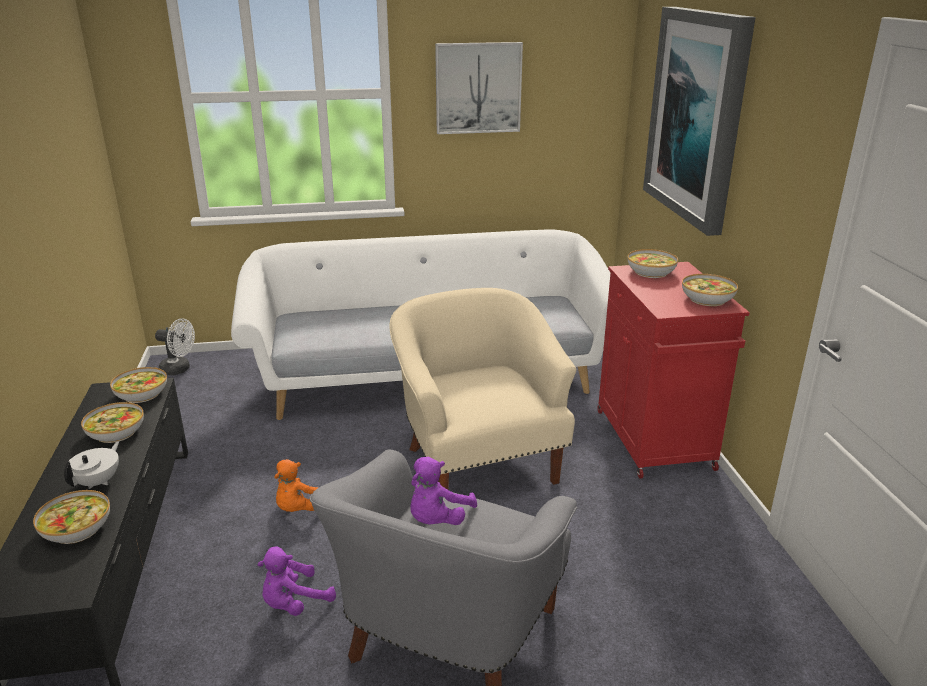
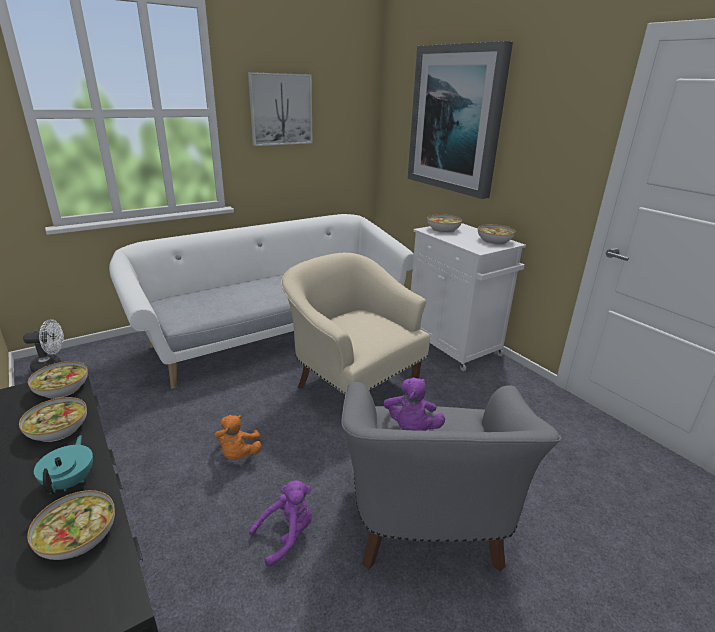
camera: 25 degrees left, 0 degrees up
white teapot [64,441,119,489] -> turquoise teapot [34,435,93,494]
purple plush toy [257,546,336,616] -> purple plush toy turned 150 degrees counterclockwise [249,480,312,567]
red cabinet [597,262,750,479] -> white cabinet [411,223,526,371]

